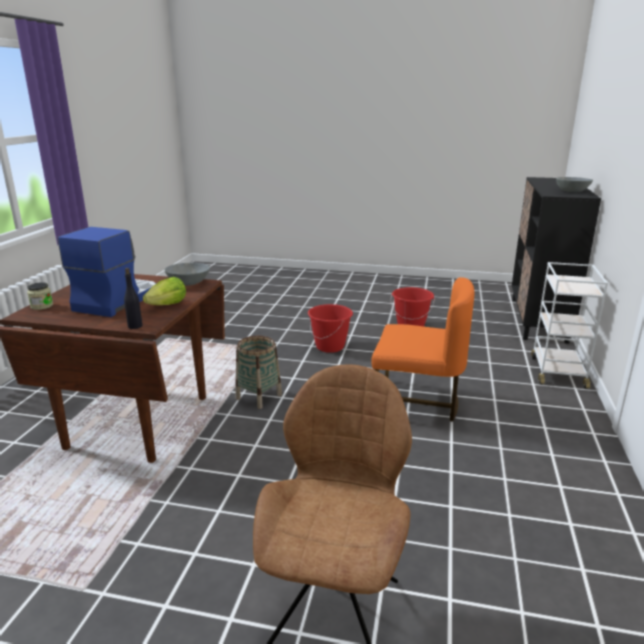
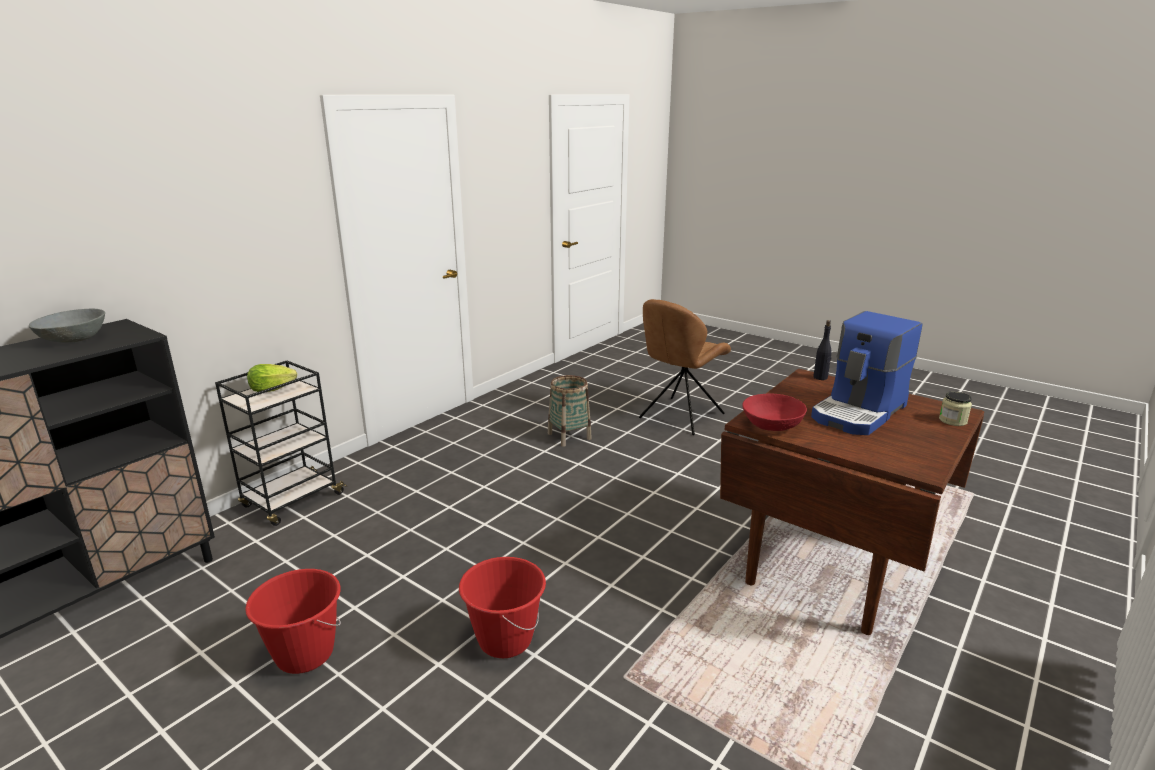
camera: 155 degrees left, 0 degrees up
lettuce [143,277,186,305] -> lettuce moved to [247,364,297,392]
grey bowl [165,263,210,286] -> red bowl [742,394,807,431]
basket [235,336,282,409] -> basket moved to [548,375,592,447]
orange chair [371,277,474,422] -> none
white cart [531,262,608,389] -> black cart [215,361,347,526]

